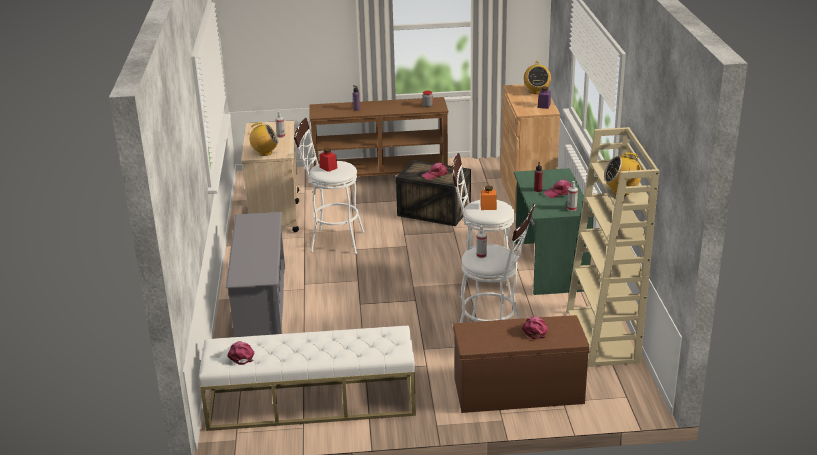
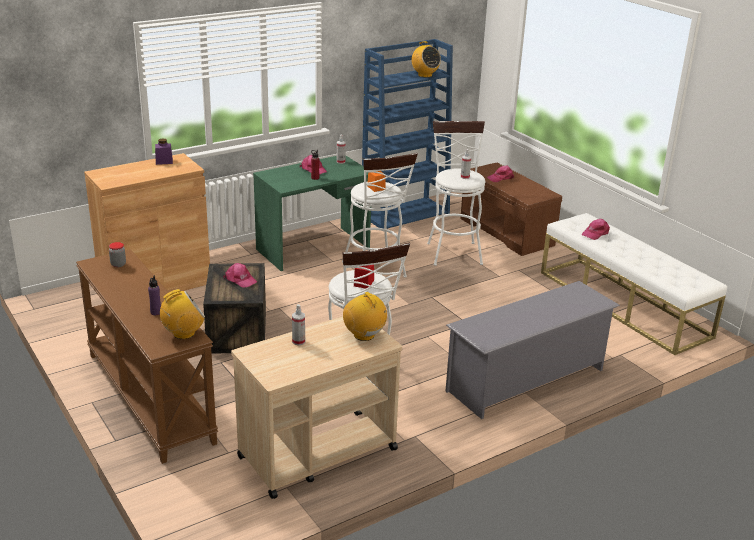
camera: 120 degrees left, 0 degrees up
pink cap [227,341,254,365] -> pink cap moved to [582,219,610,240]
radio [524,61,551,94] -> radio moved to [160,289,205,339]
beige bookcase [566,127,659,367] -> blue bookcase [362,39,453,229]

